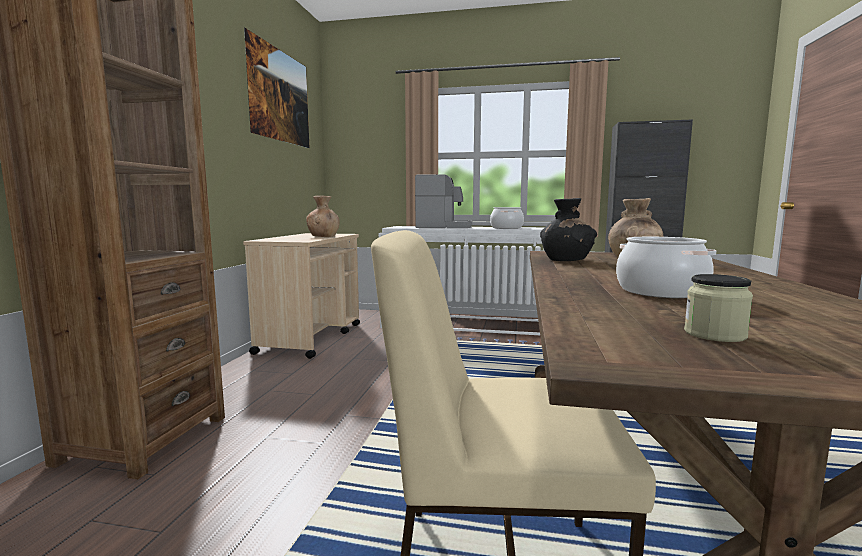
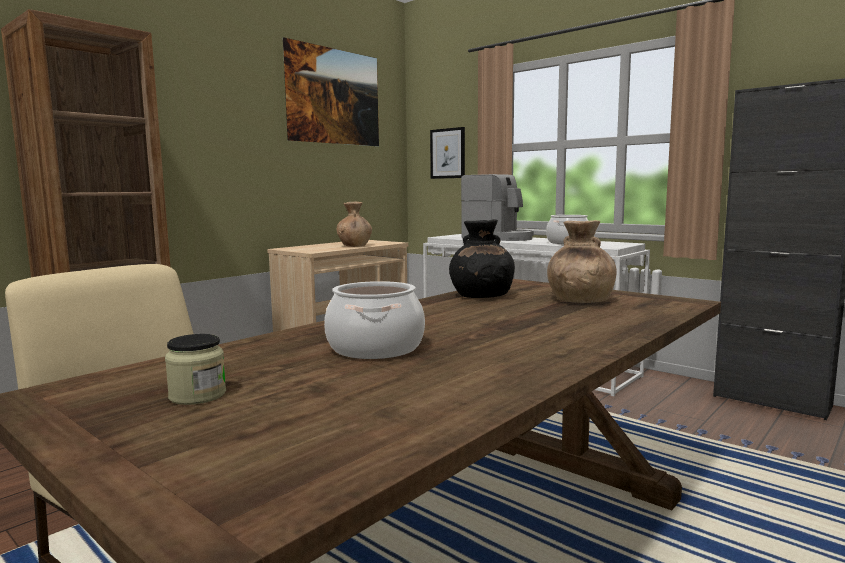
camera: 30 degrees right, 0 degrees up
none -> picture [430,127,465,179]

